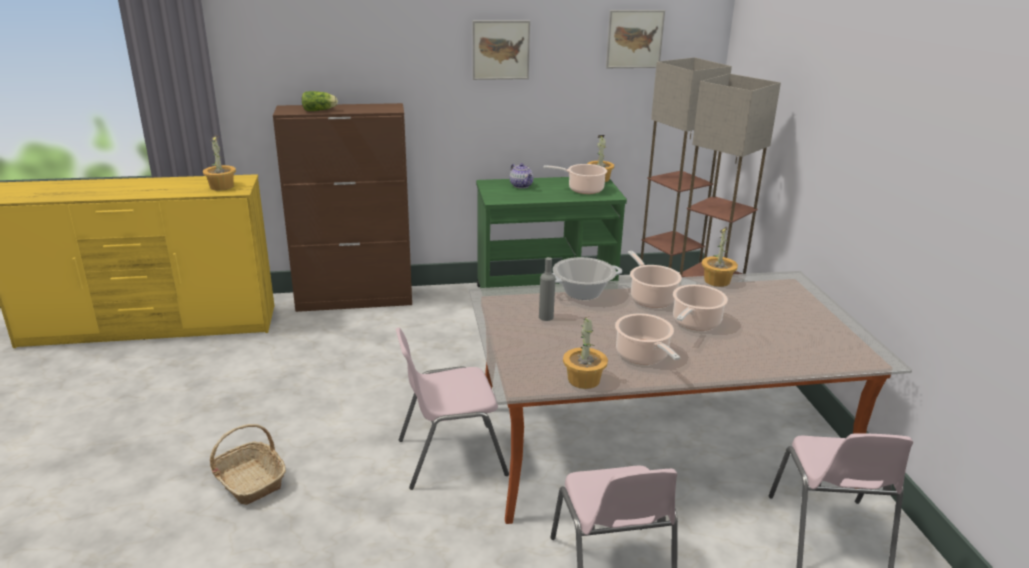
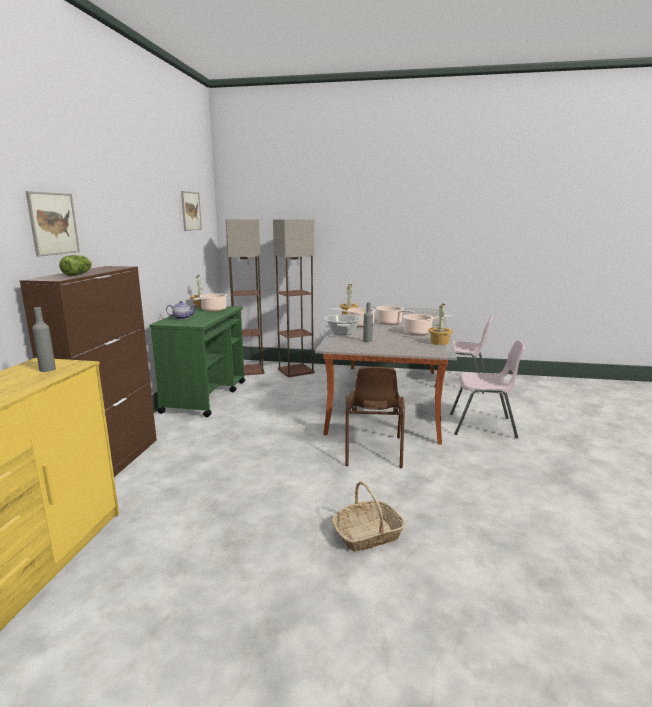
camera: 70 degrees left, 10 degrees down
potted plant [203,135,236,191] -> grey bottle [32,307,56,372]
pink chair [396,327,509,490] -> brown chair [345,367,405,468]
picture [473,20,530,80] -> picture moved to [26,191,80,257]

